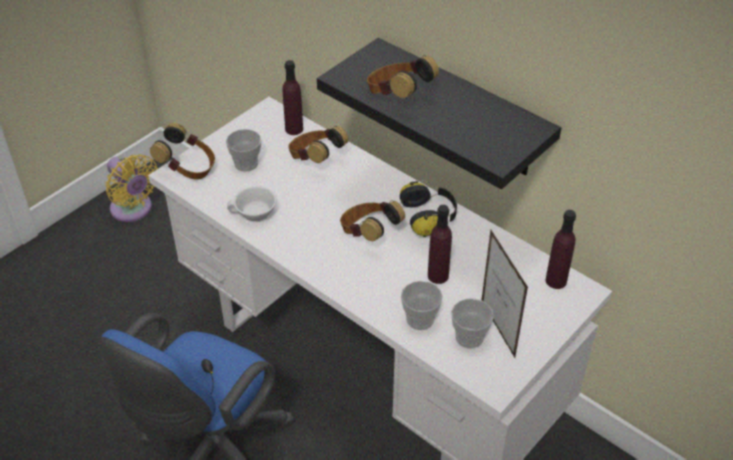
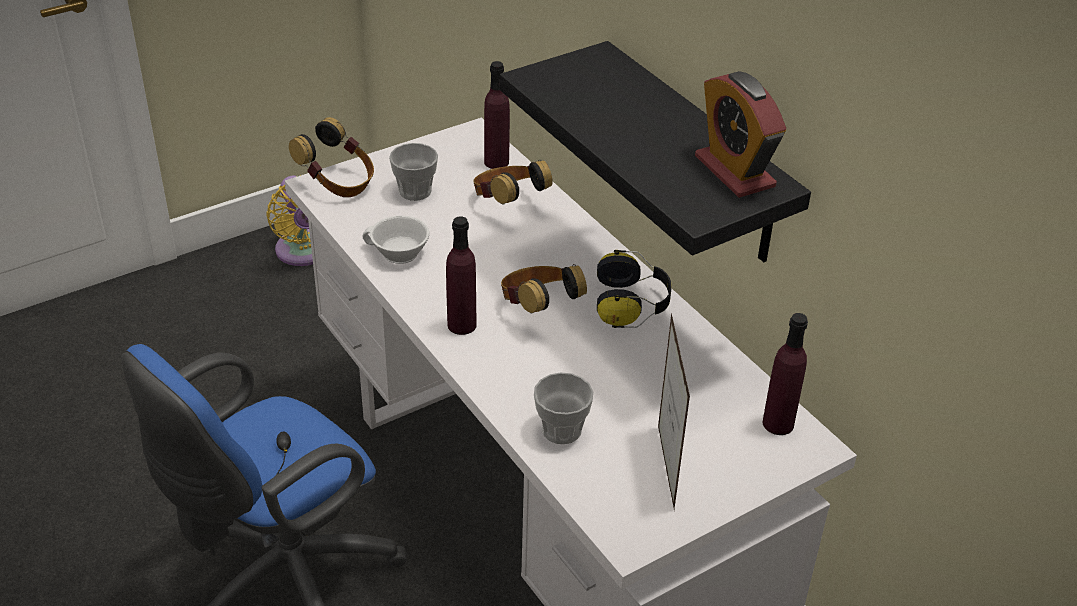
camera: 15 degrees right, 5 degrees down
headphones [367,55,439,98] -> none
purple bottle [428,205,452,284] -> purple bottle moved to [446,216,477,335]
cup [451,298,494,349] -> none
none -> alarm clock [695,71,786,198]

